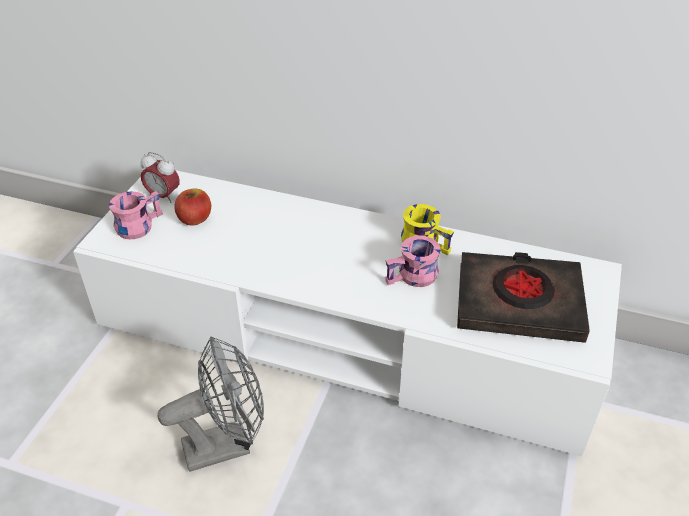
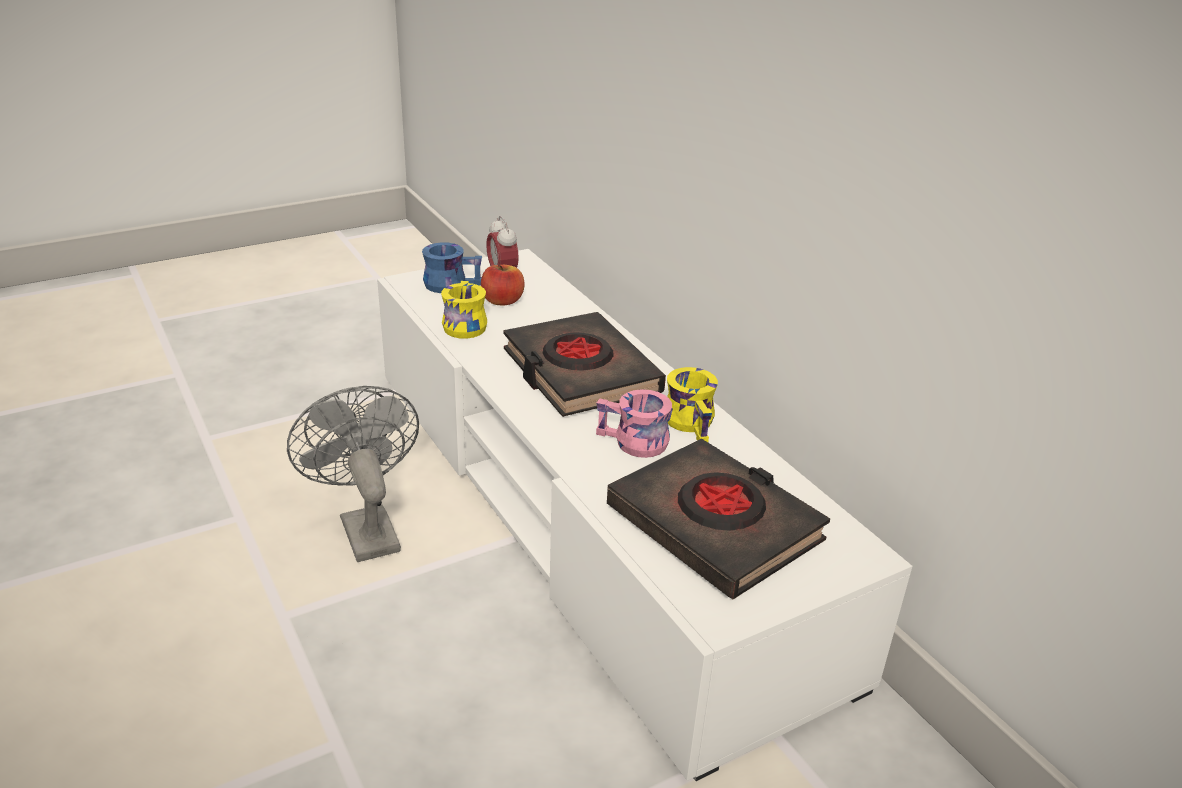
camera: 40 degrees right, 10 degrees down
pink mug [109,191,163,239] -> blue mug [422,242,482,293]
grey fan [158,336,264,472] -> grey fan turned 135 degrees counterclockwise [287,386,419,562]
none -> yellow mug [441,281,487,339]
none -> black book [503,312,666,417]

